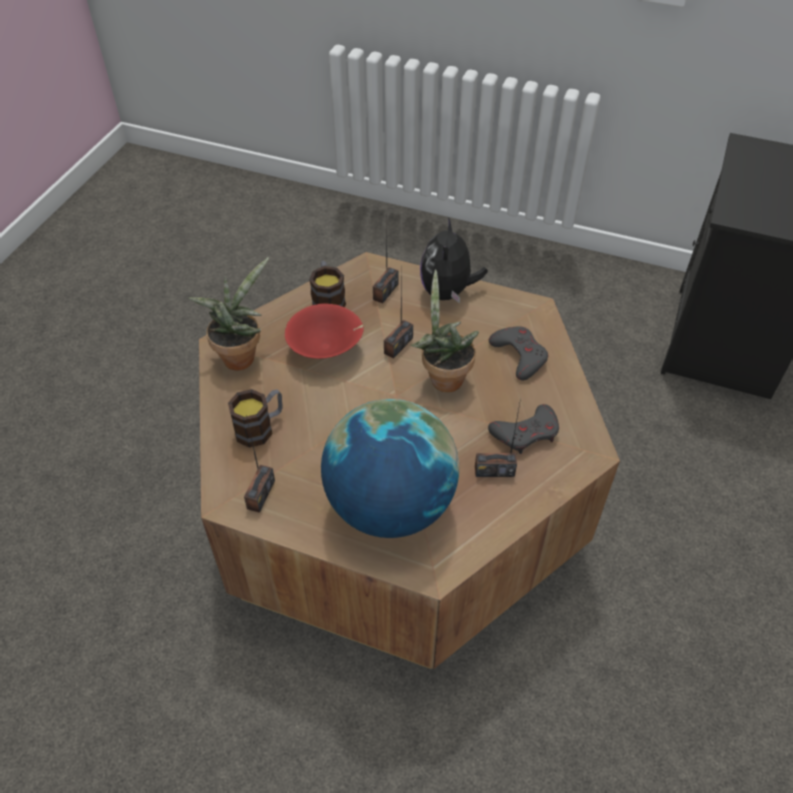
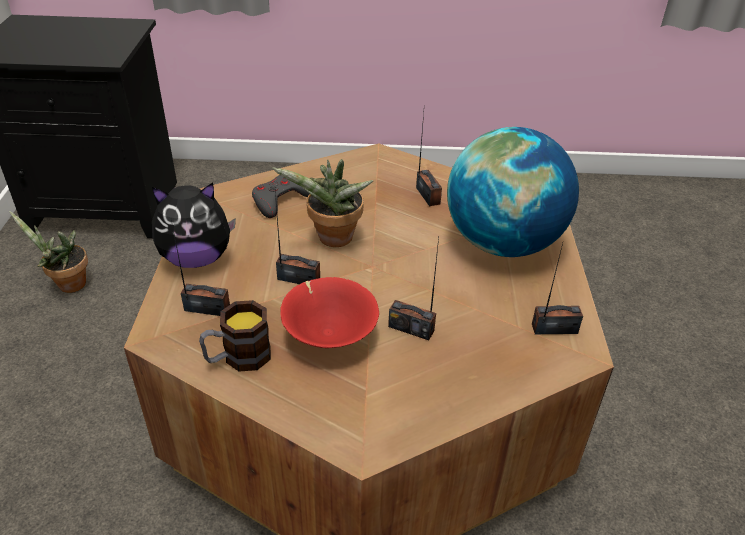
camera: 110 degrees left, 10 degrees down
potted plant [188,257,269,371] -> potted plant moved to [9,211,88,293]
mug [228,389,283,448] -> none
grey game controller [488,404,559,454] -> none
none -> radio [388,237,439,340]

